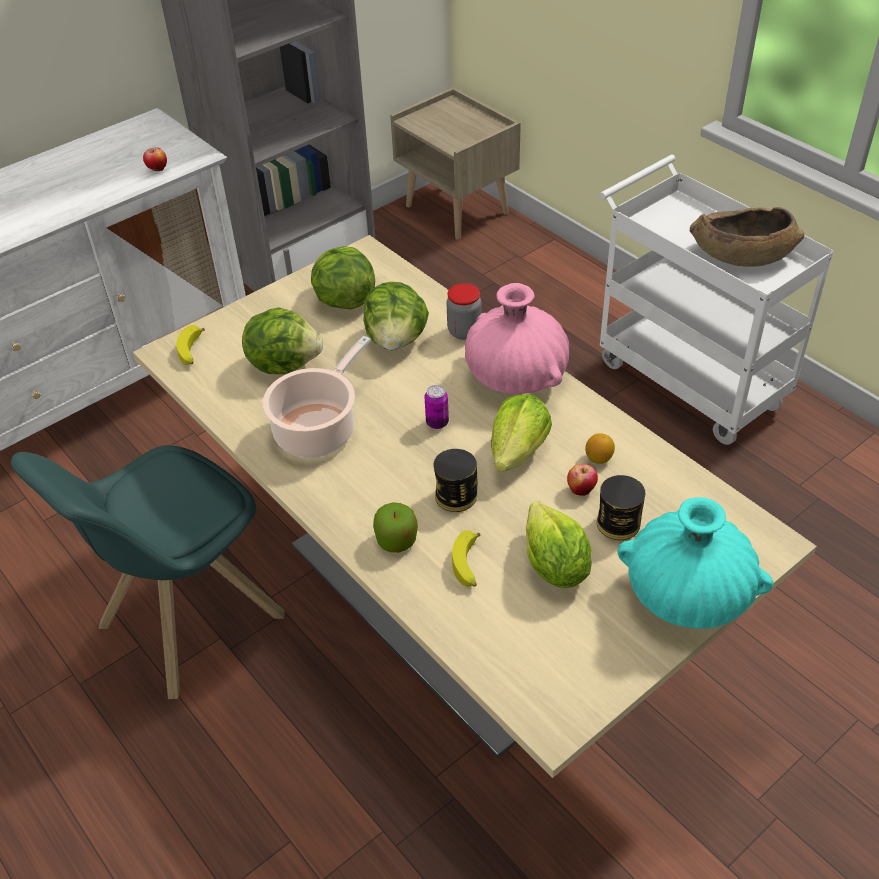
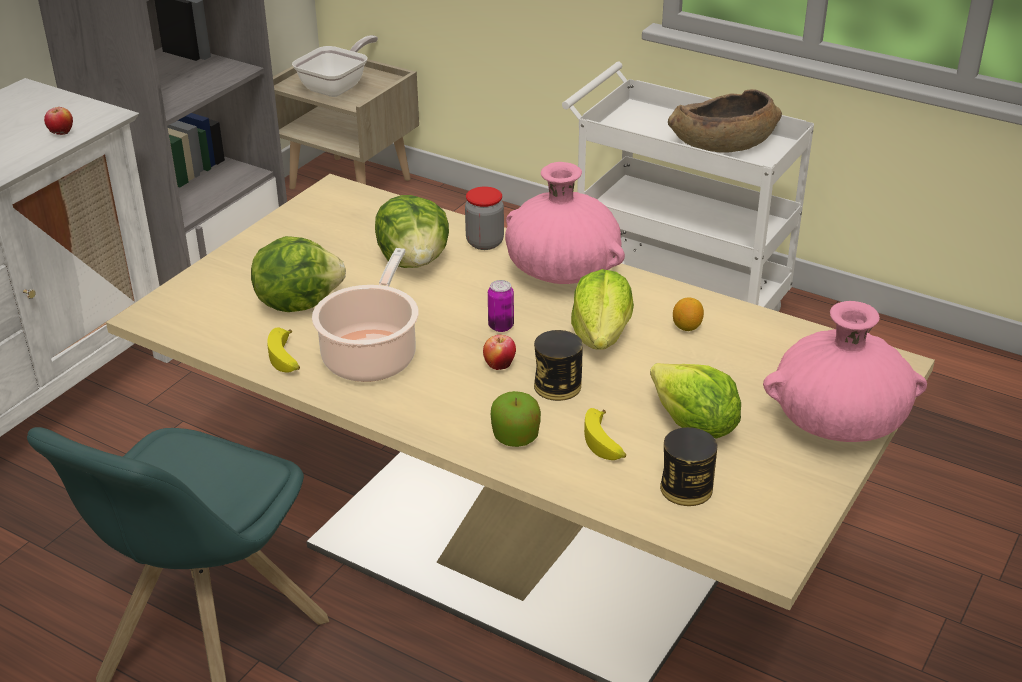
camera: 20 degrees left, 10 degrees down
banana [176,325,205,365] -> banana moved to [267,327,300,373]
lettuce [311,246,375,309] -> none
apple [567,464,598,496] -> apple moved to [483,335,516,370]
can [597,475,645,540] -> can moved to [660,427,717,506]
turquoise vase [618,497,773,629] -> pink vase [763,301,927,442]
none -> frying pan [292,35,378,97]

